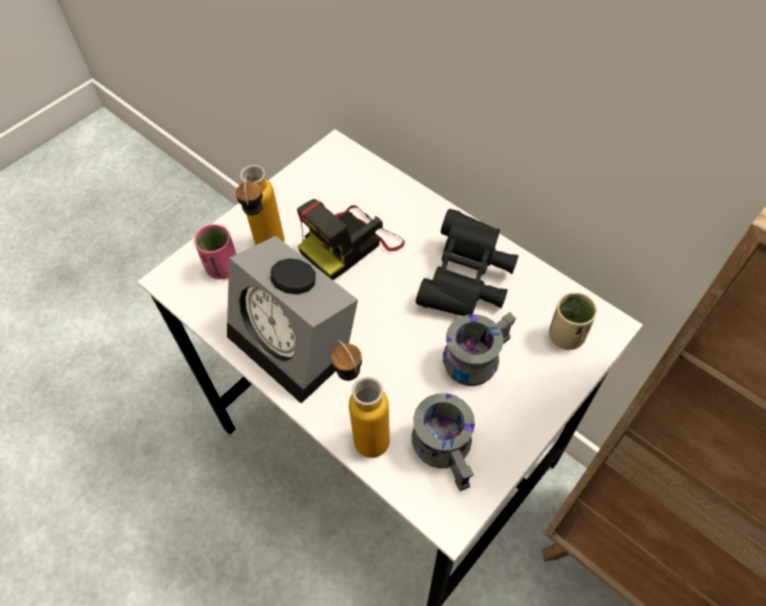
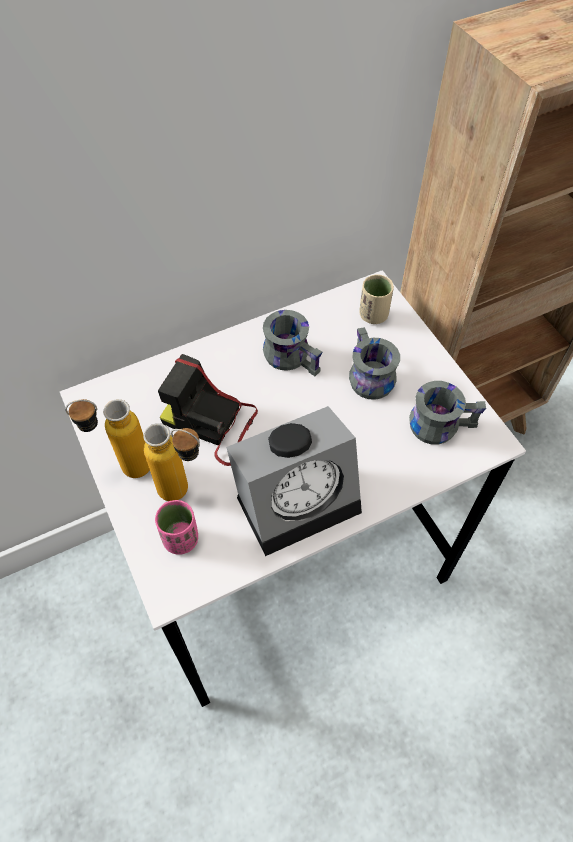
camera: 70 degrees left, 0 degrees up
camera [297,199,405,280] -> camera turned 135 degrees clockwise [158,354,258,466]
bottle [332,340,390,458] -> bottle moved to [65,399,150,478]
black binoculars [416,209,518,316] -> grey mug [263,310,322,376]

